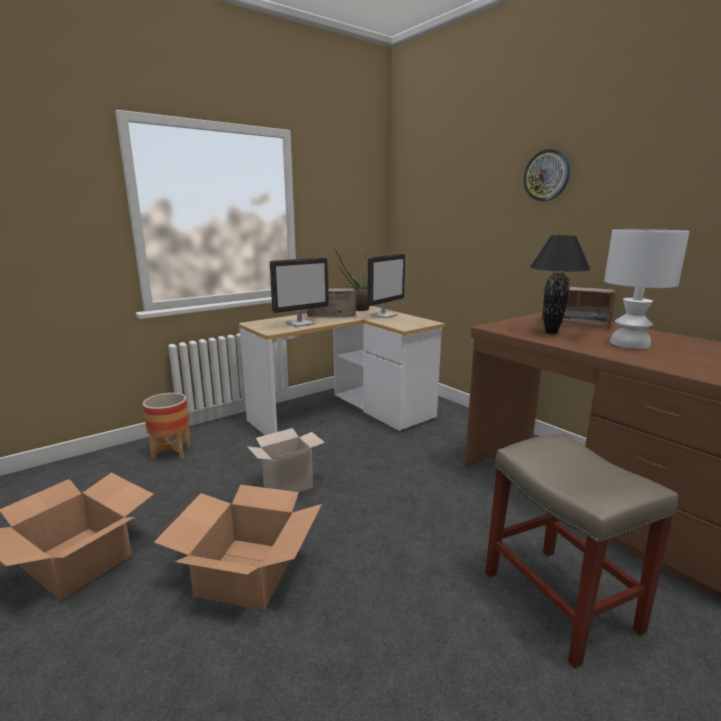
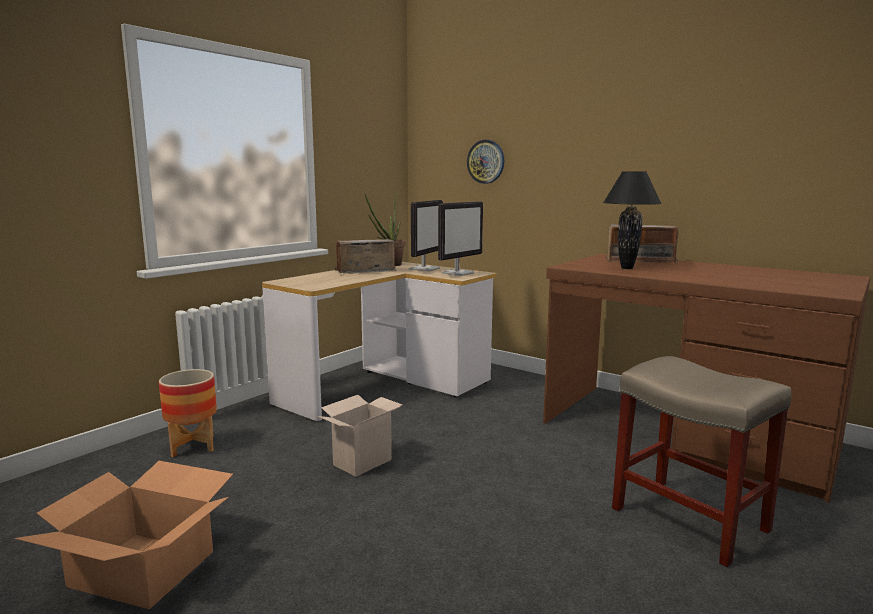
camera: 15 degrees left, 5 degrees down
cardboard box [154,485,322,610] -> none
monitor [270,257,329,327] -> monitor moved to [438,201,483,276]
wall clock [523,149,570,201] -> wall clock moved to [467,140,505,184]
white table lamp [604,229,690,349] -> none

